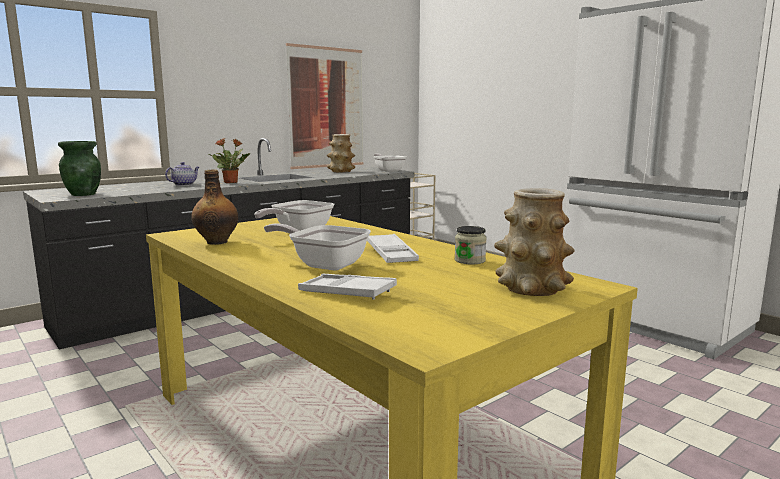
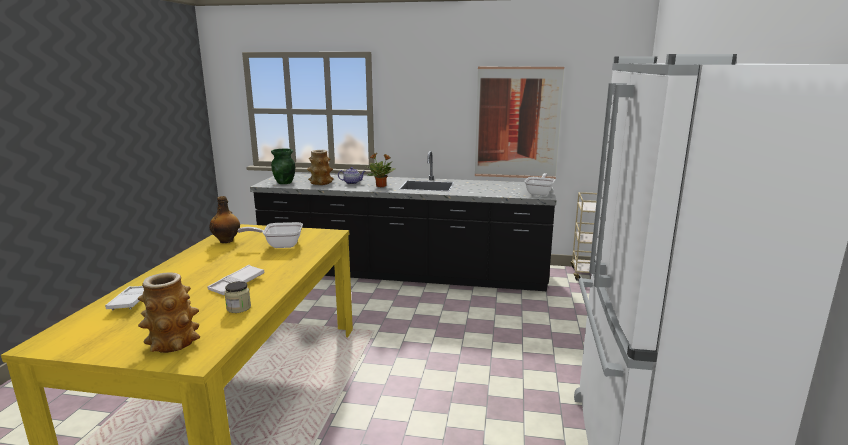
camera: 50 degrees right, 5 degrees up
frying pan [264,223,371,270] -> none
vase [327,134,355,172] -> vase moved to [307,150,334,185]

